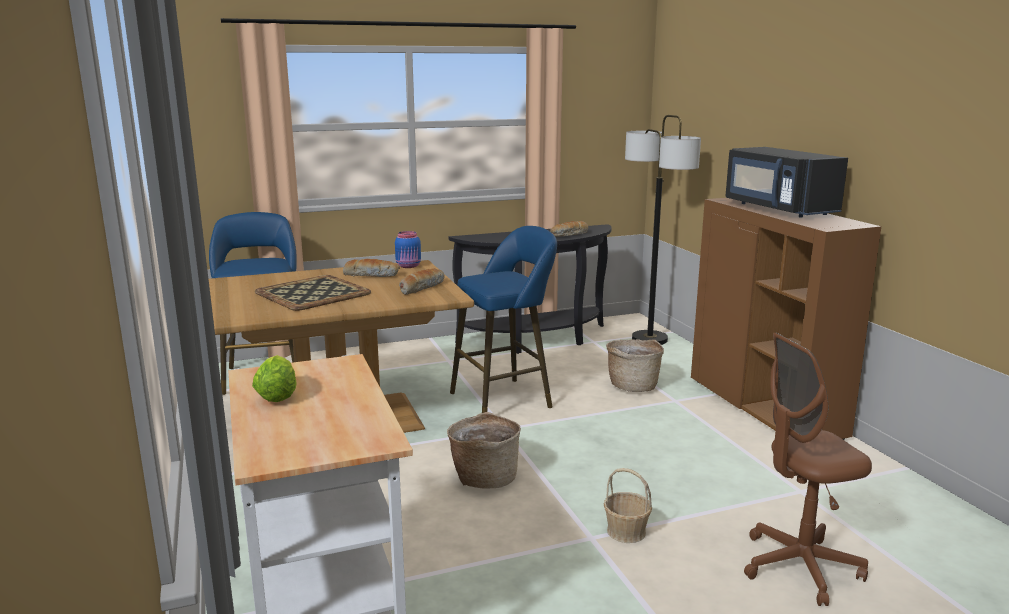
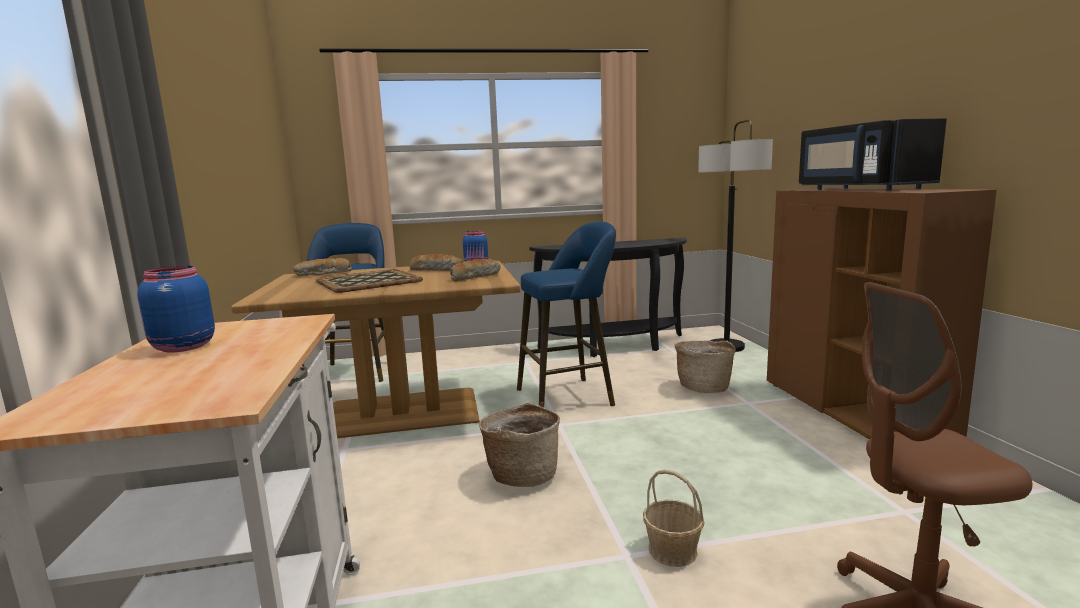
camera: 10 degrees right, 5 degrees down
lettuce [252,355,297,402] -> blue jar [137,266,215,353]
bread [550,221,588,237] -> bread moved to [293,258,352,276]

